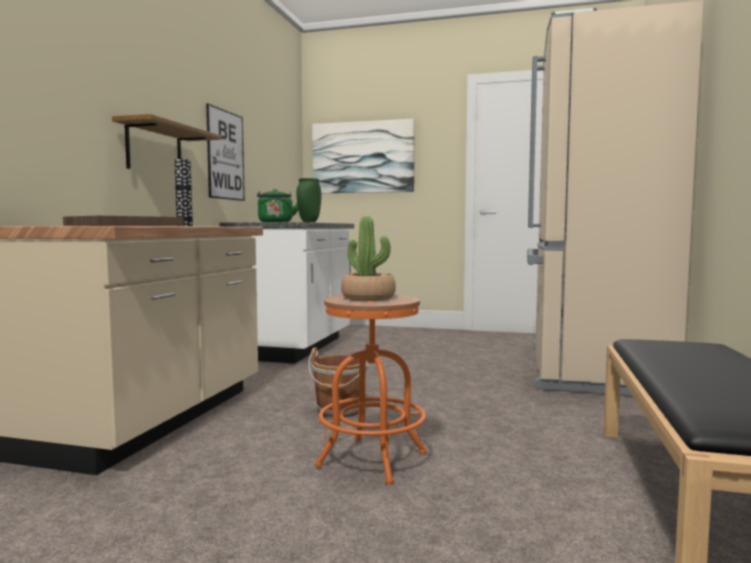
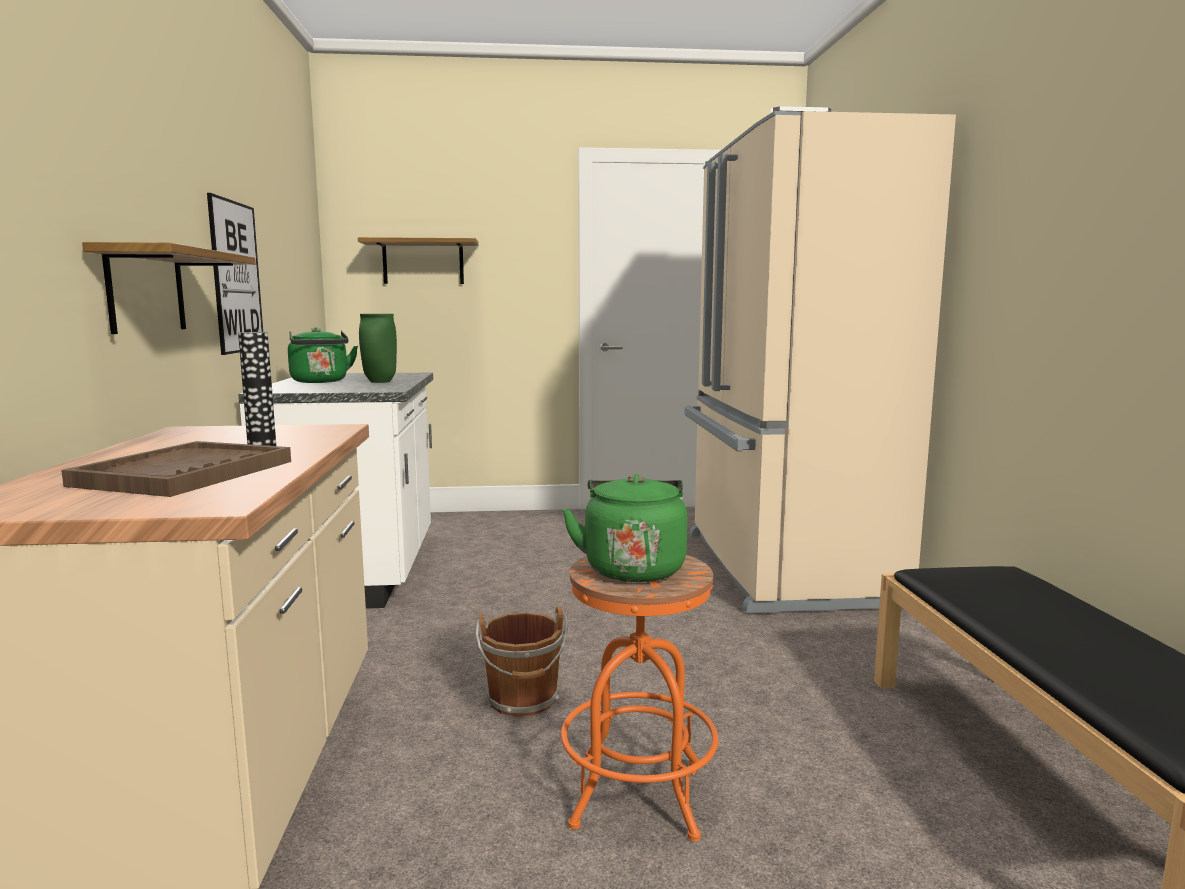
camera: 20 degrees left, 5 degrees up
picture [312,119,415,193] -> shelf [358,237,478,284]
potted plant [341,216,396,301] -> green kettle [562,474,687,582]

